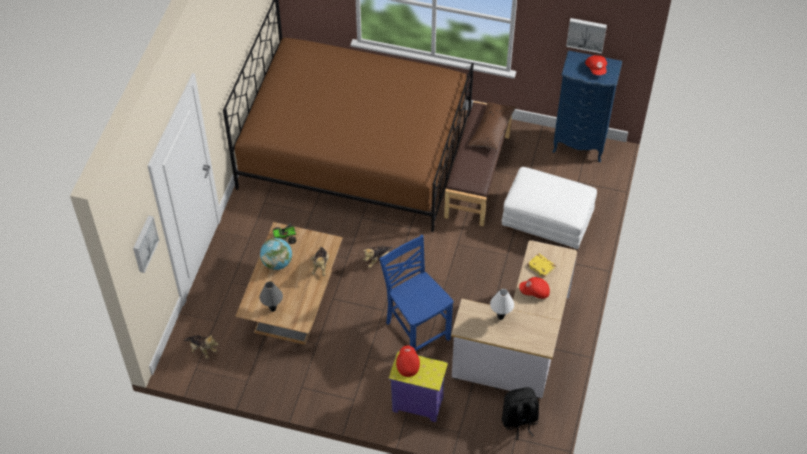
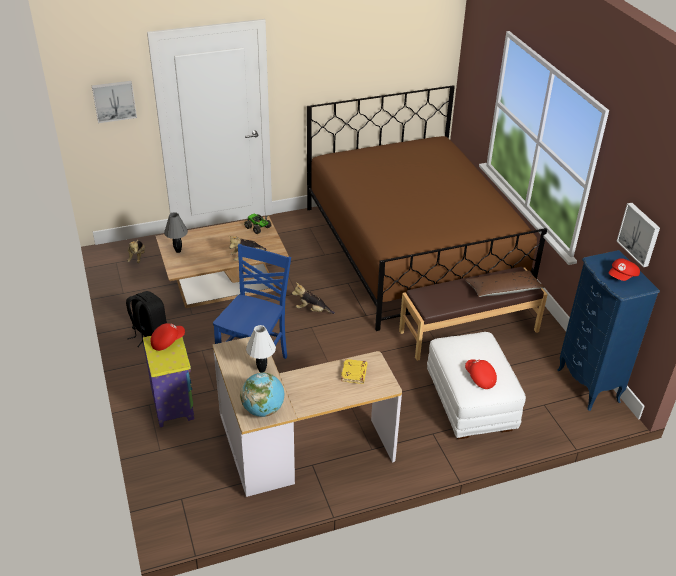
camera: 55 degrees right, 15 degrees down
globe [260,238,292,270] -> globe moved to [240,372,284,417]
black backpack [502,387,539,440] -> black backpack moved to [126,291,167,347]
red cap [519,277,550,299] -> red cap moved to [465,359,497,389]

